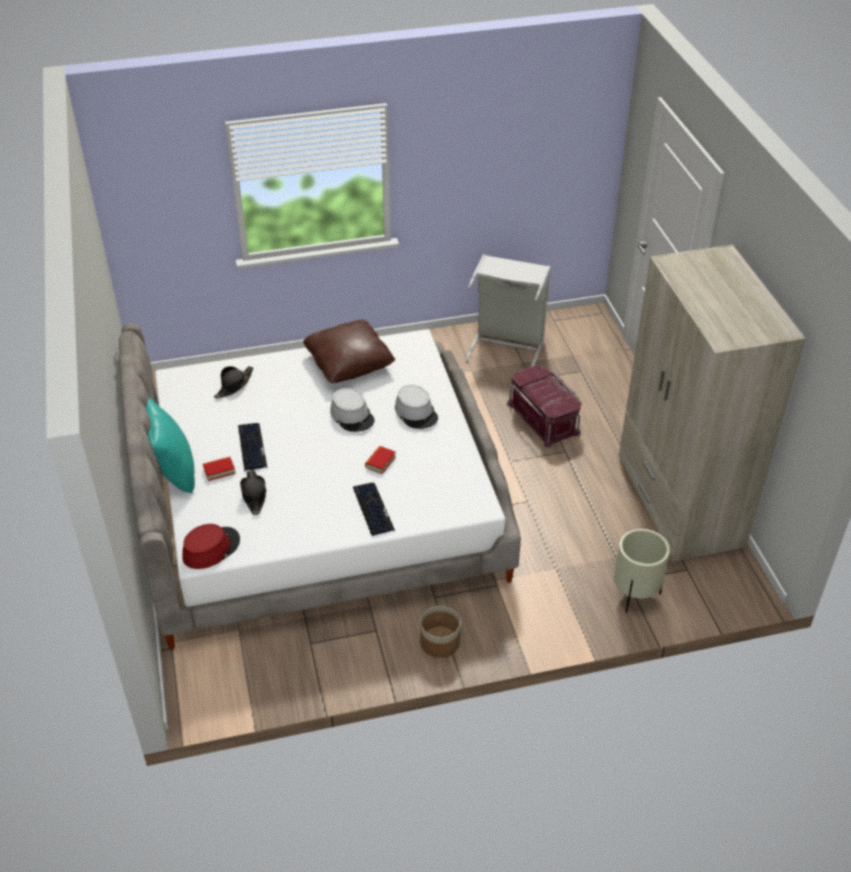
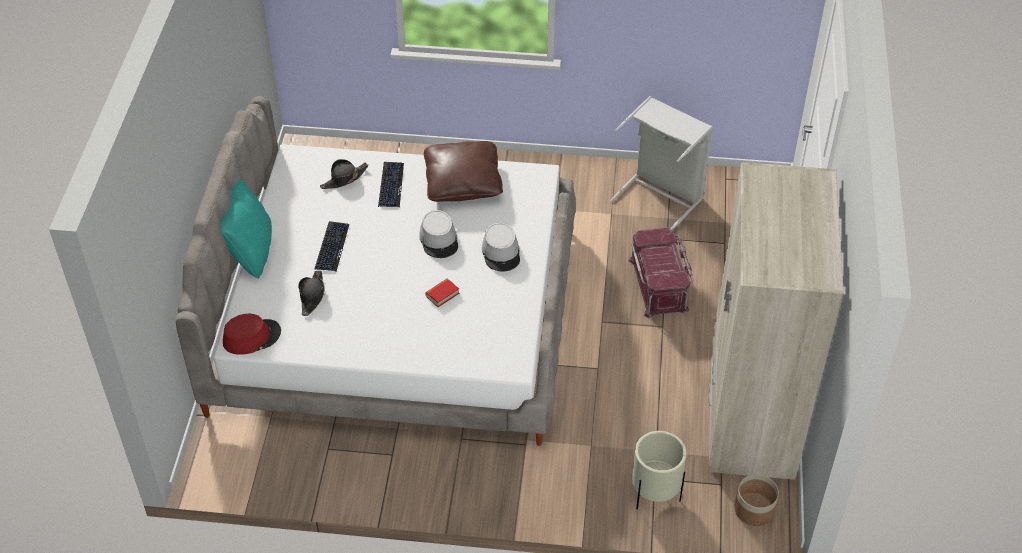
camera: 20 degrees right, 5 degrees up
book [203,457,236,481] -> none
keyboard [353,483,395,537] -> keyboard moved to [378,162,404,207]
planter [420,606,461,658] -> planter moved to [735,474,779,526]

